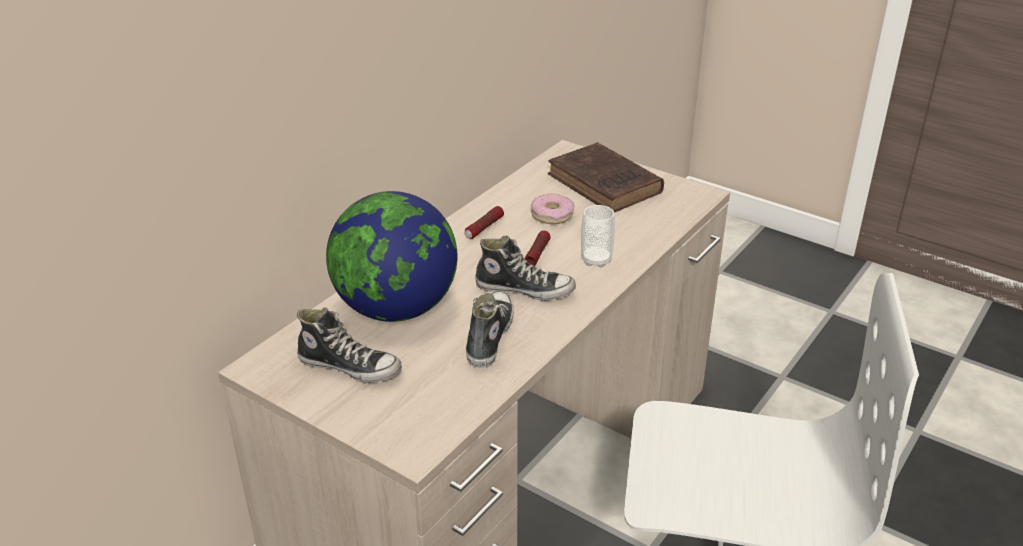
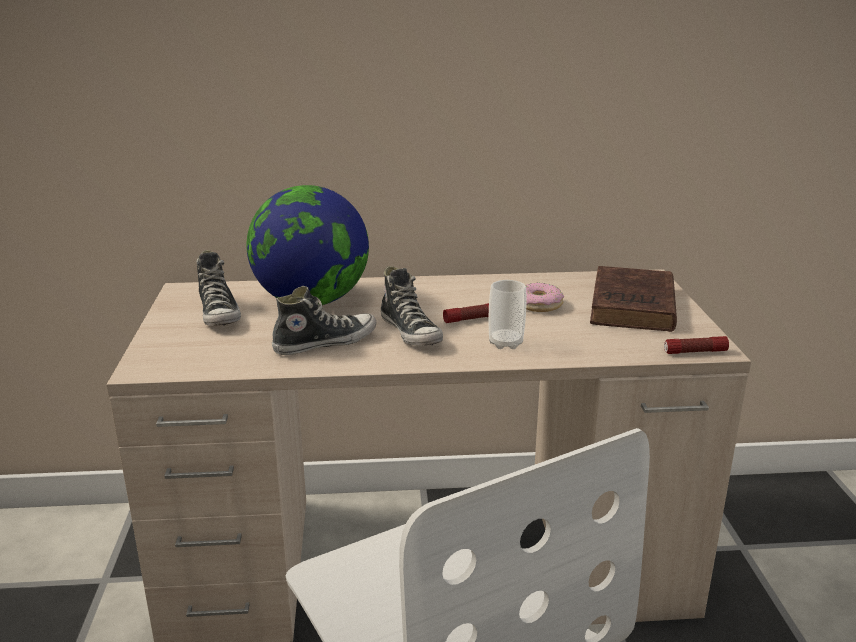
camera: 50 degrees right, 10 degrees down
flashlight [465,206,504,239] -> flashlight moved to [664,336,729,354]

